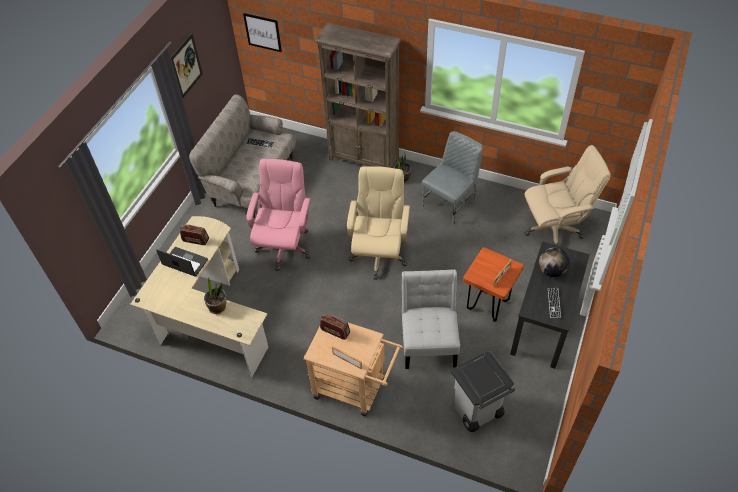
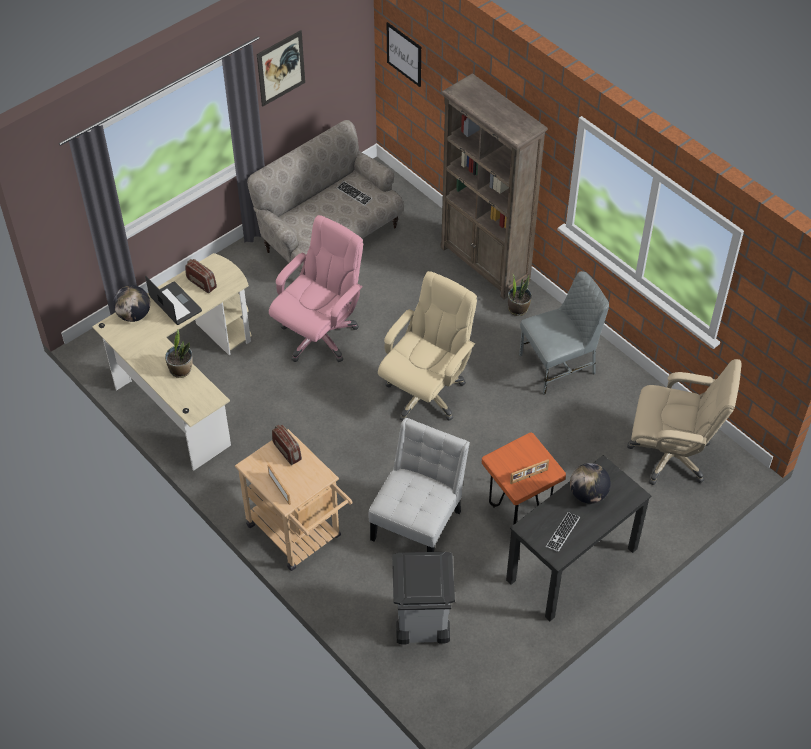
camera: 25 degrees right, 0 degrees up
none -> globe [113,285,150,322]

